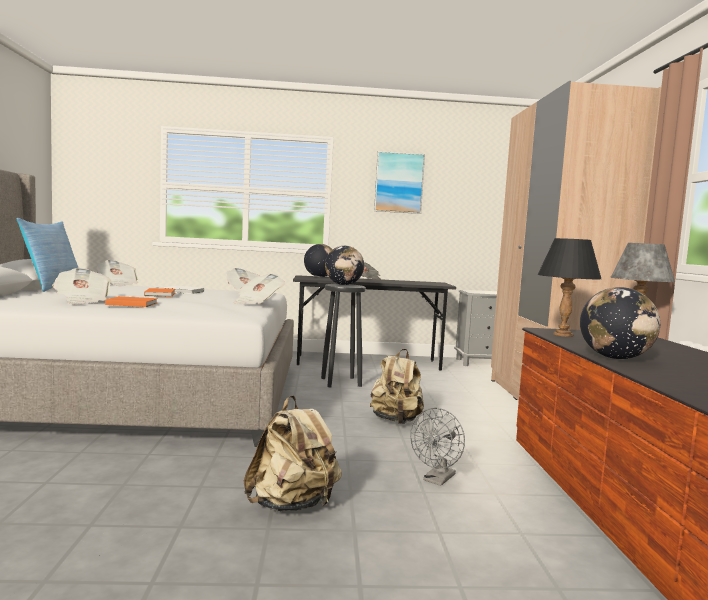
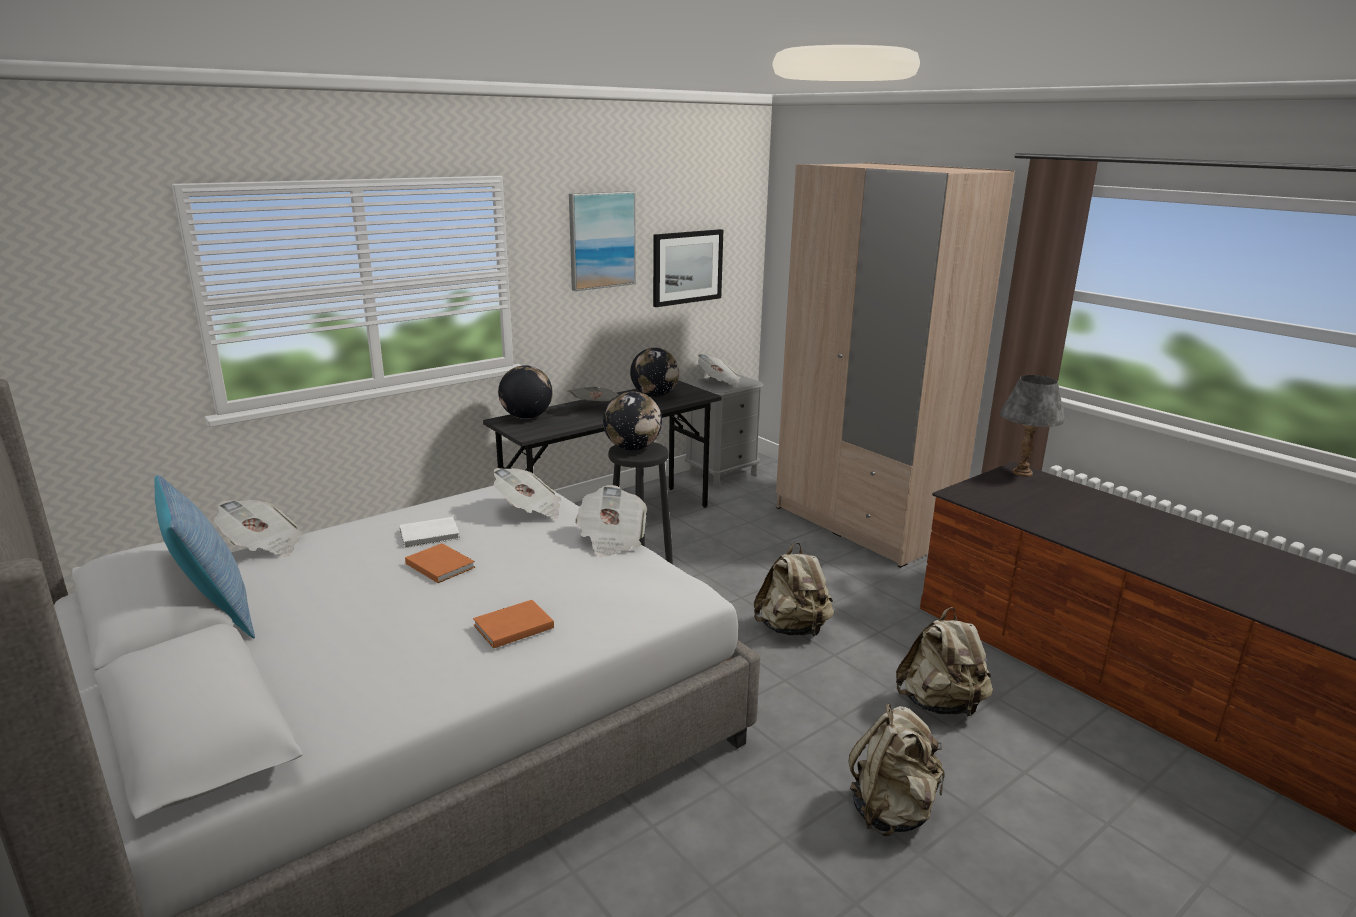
camera: 35 degrees left, 15 degrees up
newspaper [52,268,111,305] -> newspaper moved to [697,354,740,387]
grey fan [410,408,465,486] -> beige backpack [896,607,993,718]
black table lamp [537,238,601,337] -> none
globe [580,287,660,359] -> globe moved to [630,348,679,397]
none -> picture [653,229,723,307]

